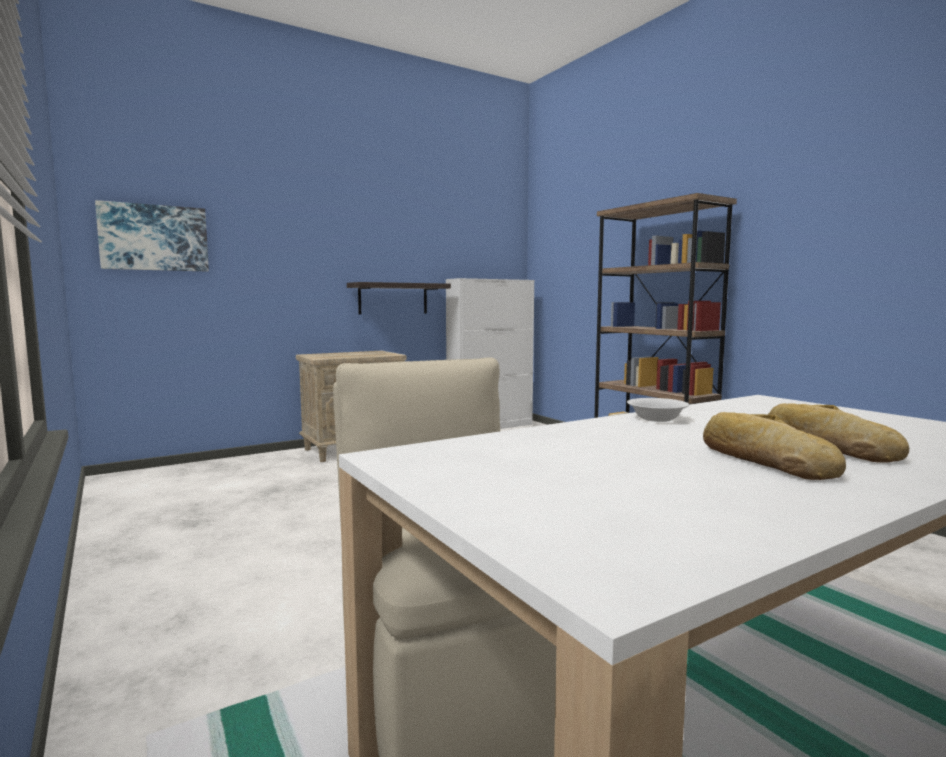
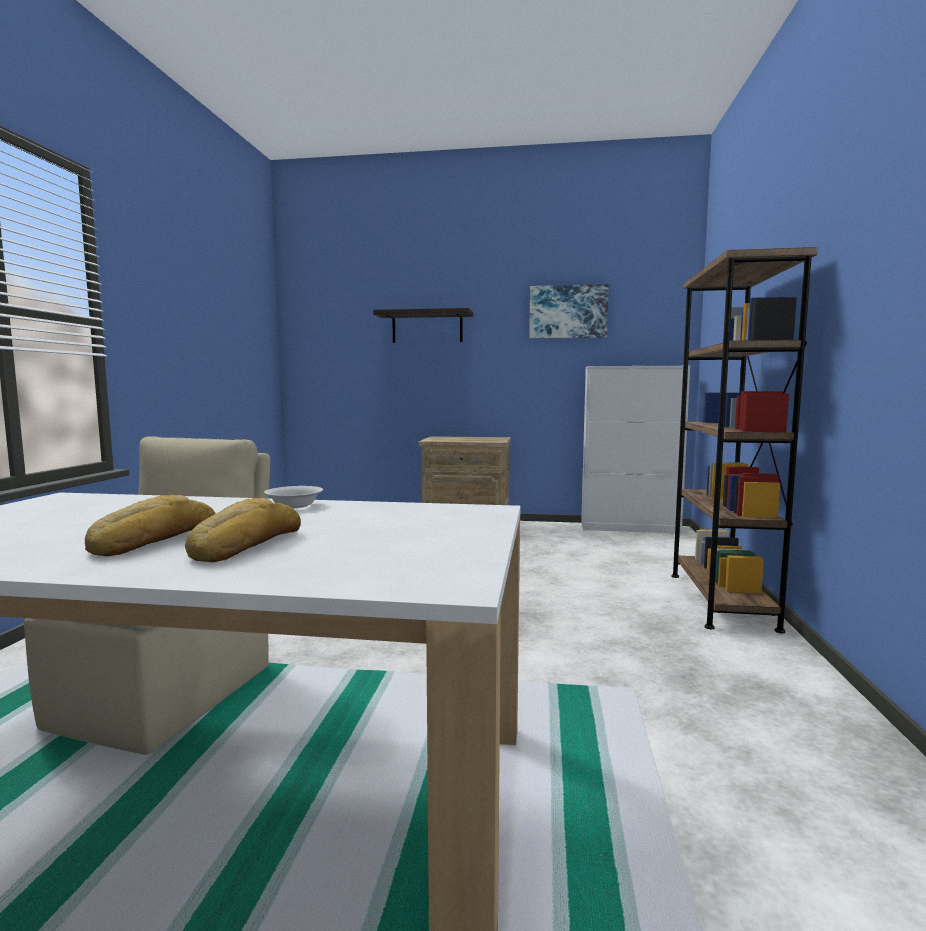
camera: 40 degrees right, 0 degrees up
picture [95,200,209,271] -> picture moved to [529,284,609,339]
shelf [347,282,451,314] -> shelf moved to [373,308,473,343]

